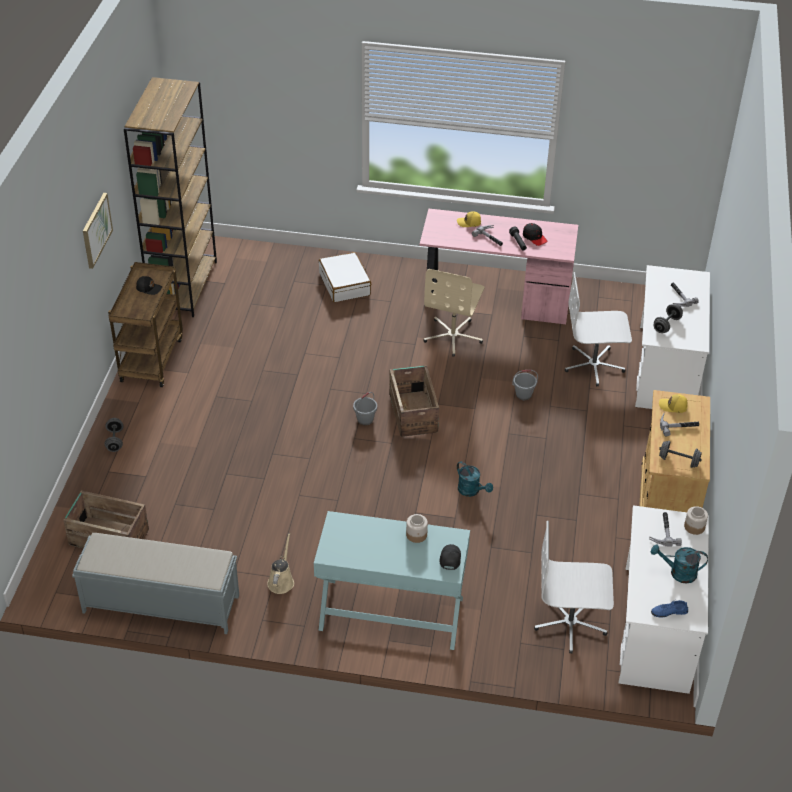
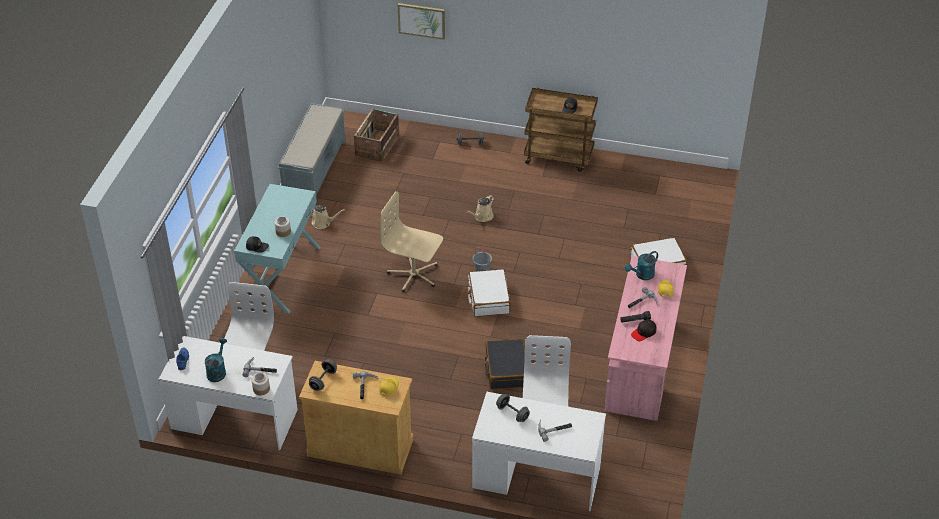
camera: 95 degrees right, 0 degrees up
picture [83,193,113,269] -> picture moved to [398,3,445,40]
brown bookcase [124,77,217,317] -> none
crate [389,365,439,437] -> white suitcase [468,269,511,317]
beige office chair [423,269,484,357] -> beige office chair moved to [380,191,443,292]
turquoise watering can [457,461,493,497] -> turquoise watering can moved to [625,251,658,280]
grey bucket [512,369,538,400] -> black suitcase [485,339,525,389]
none -> beige watering can [466,195,494,222]

